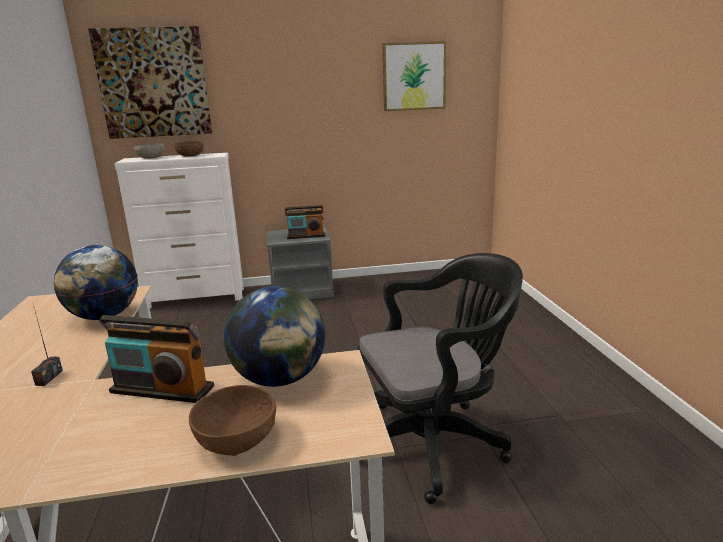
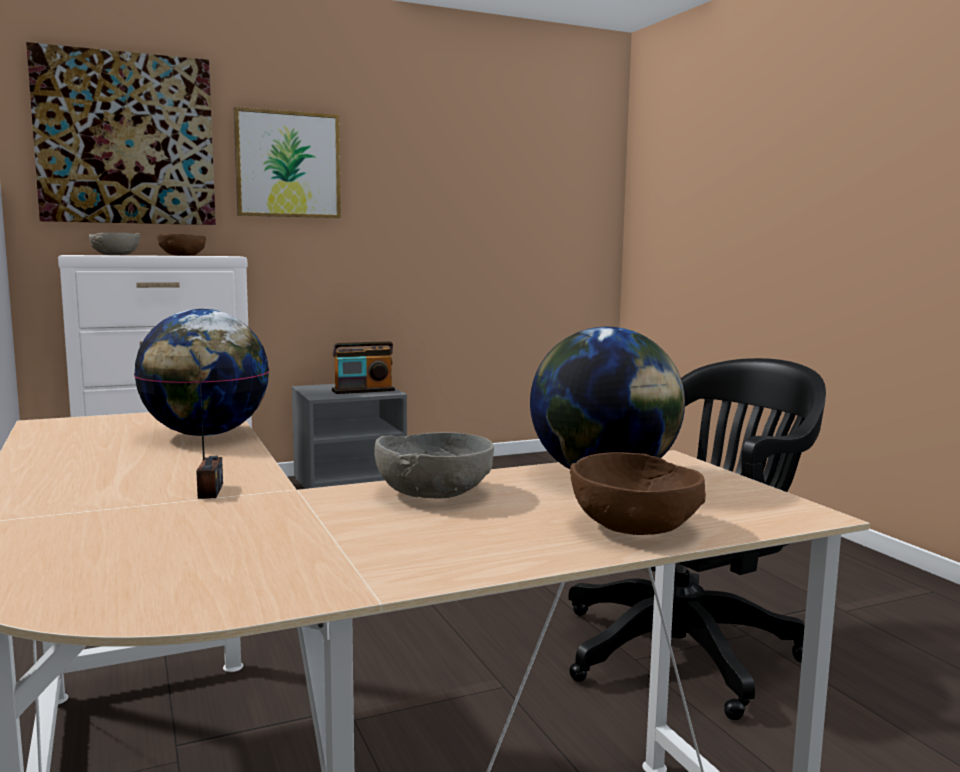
camera: 15 degrees left, 10 degrees down
radio [99,315,214,403] -> grey bowl [374,432,494,499]
picture [382,41,447,111] -> picture moved to [234,107,341,218]

